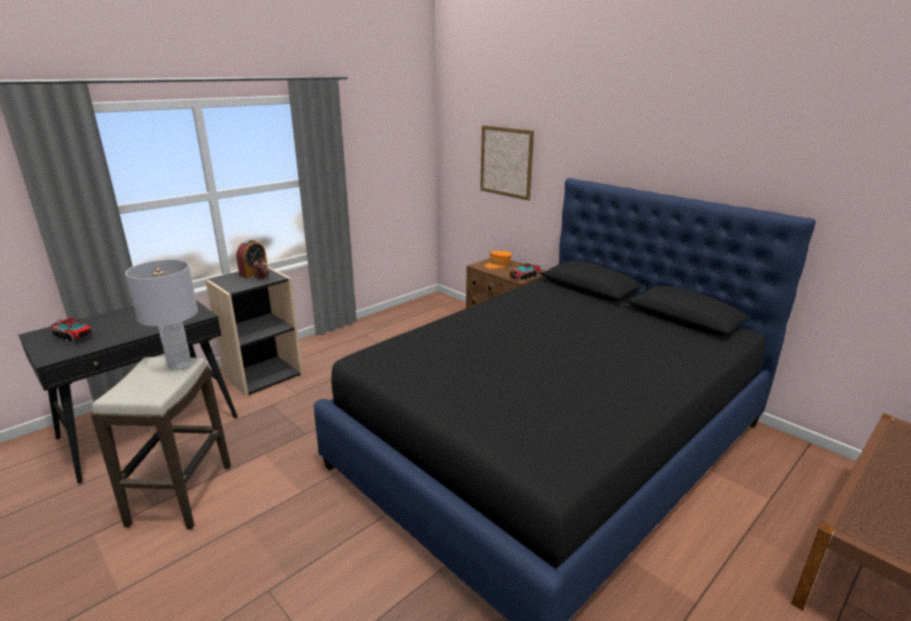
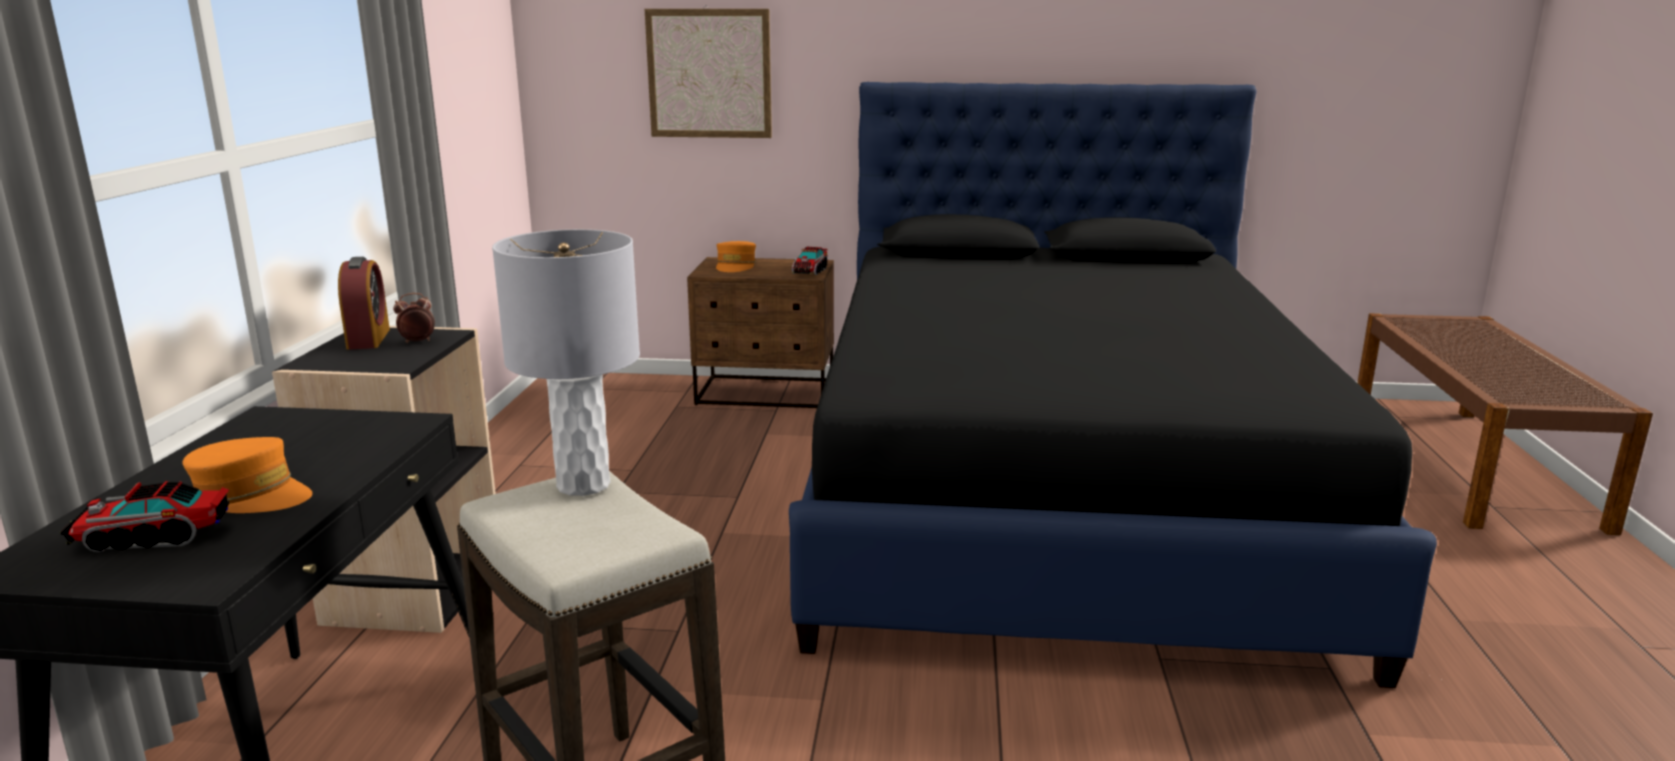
camera: 40 degrees left, 5 degrees down
none -> orange cap [183,437,312,513]

